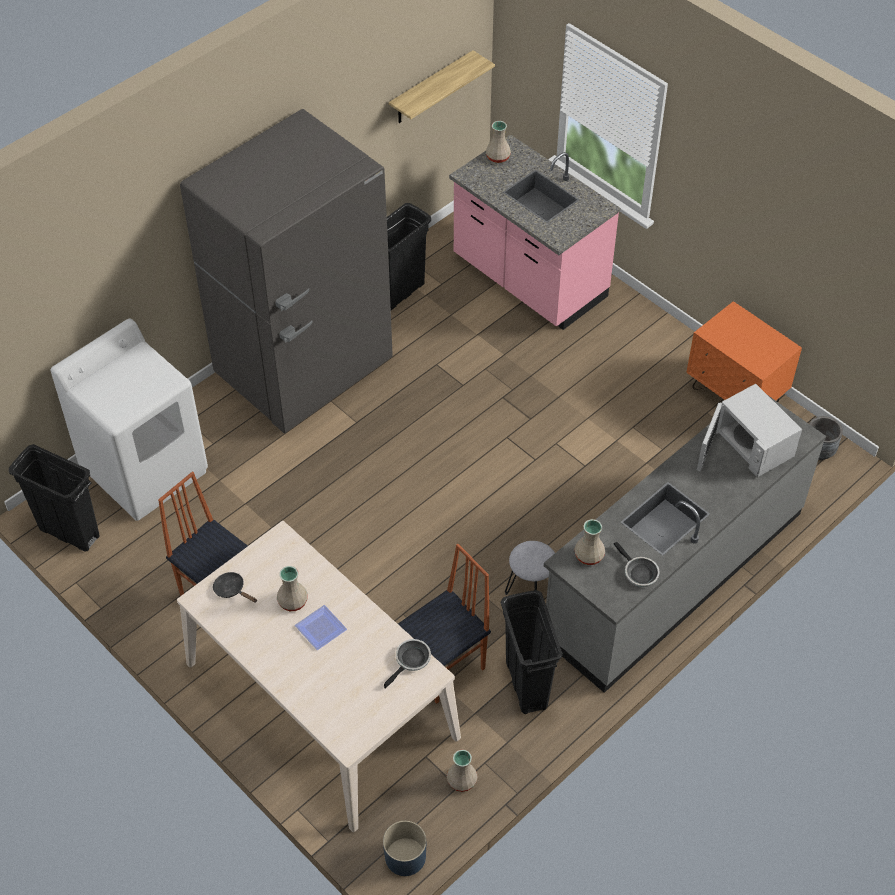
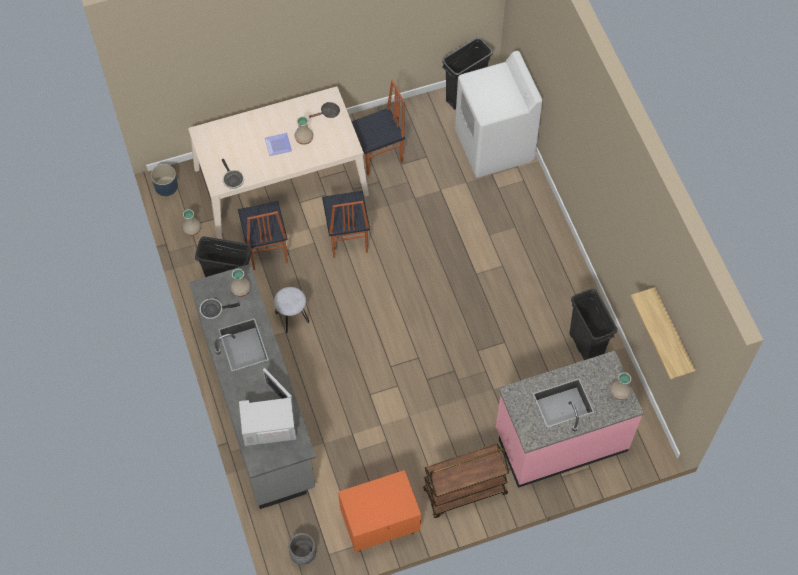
camera: 115 degrees right, 10 degrees up
grey fridge [180,109,393,433] -> none
none -> chair [322,191,370,258]
none -> brown cart [423,444,509,518]

